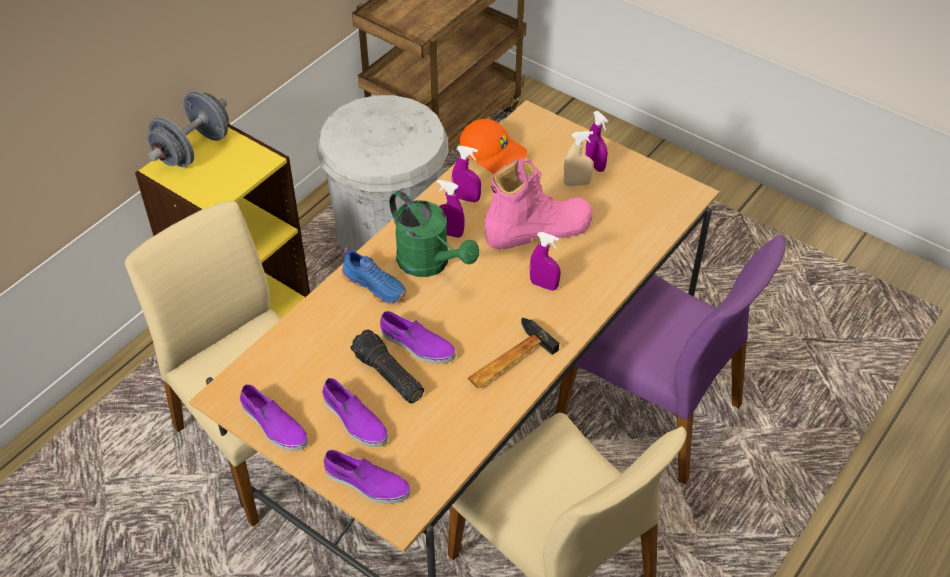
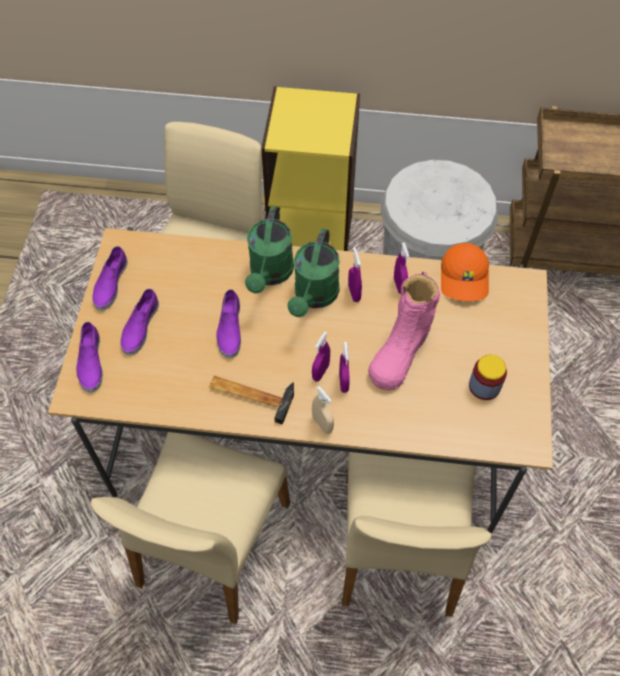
camera: 60 degrees right, 10 degrees up
grey dumbbell [147,91,229,167] -> none
blue shoe [341,247,406,303] -> green watering can [245,206,294,293]
flashlight [350,329,424,403] -> none
pink boot [485,159,592,250] -> pink boot turned 75 degrees clockwise [368,272,440,390]
purple chair [556,235,786,484] -> beige chair [342,452,492,617]
beige spray bottle [563,131,594,186] -> beige spray bottle moved to [312,386,334,434]
purple spray bottle [586,111,608,172] -> purple spray bottle moved to [312,332,330,382]
none -> jar [469,355,507,400]

